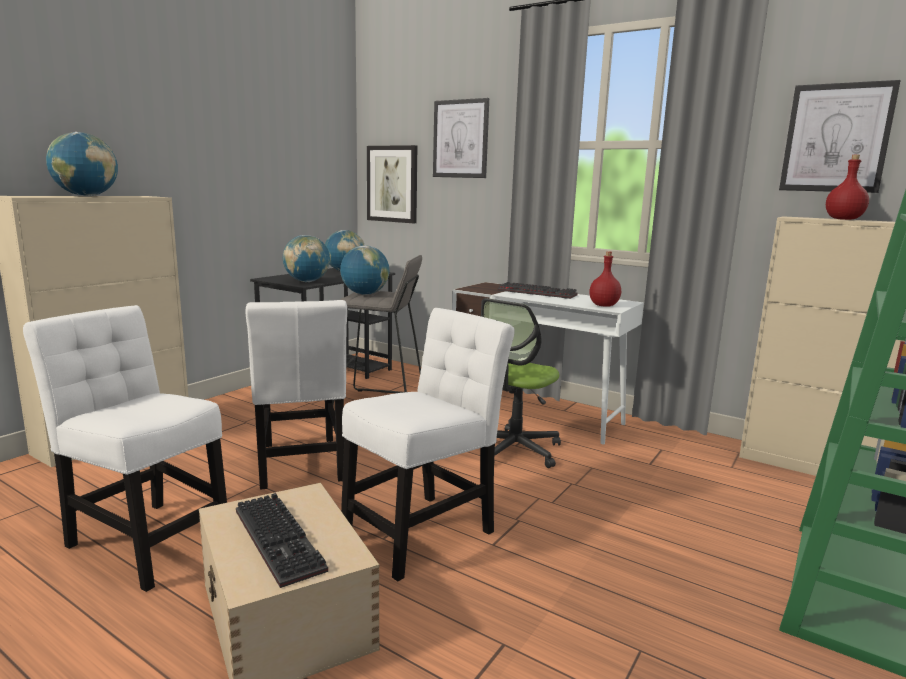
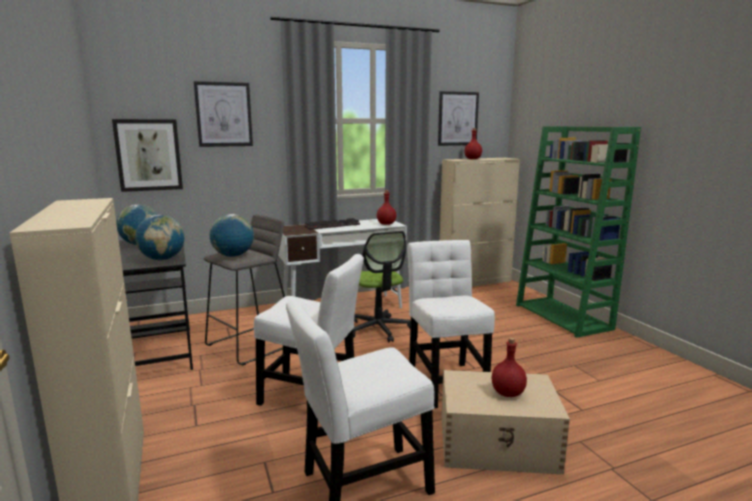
camera: 55 degrees left, 0 degrees up
globe [46,132,118,196] -> none
keyboard [236,493,328,588] -> red bottle [491,337,527,397]

